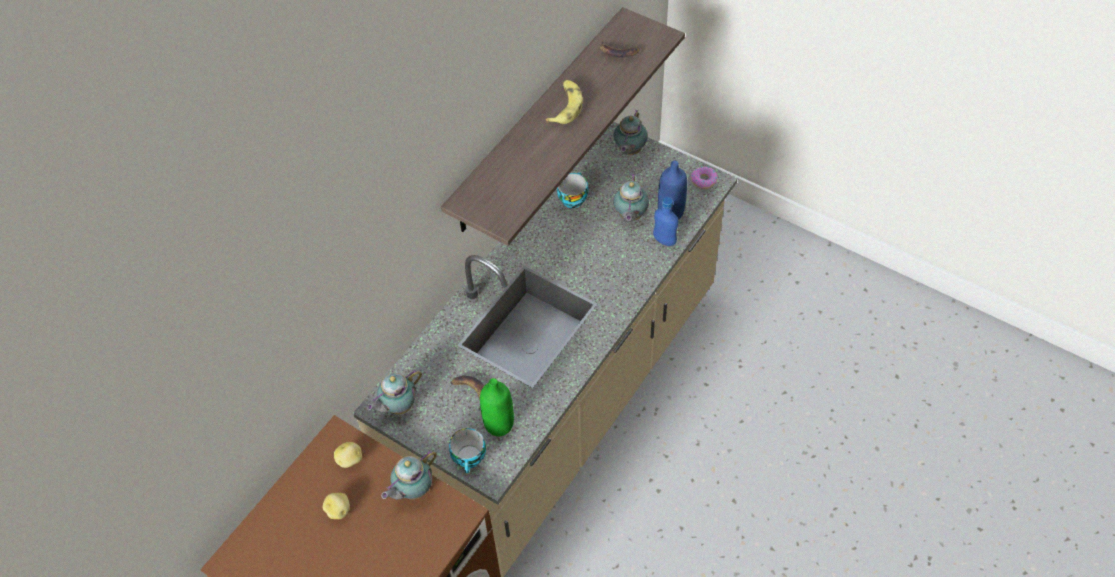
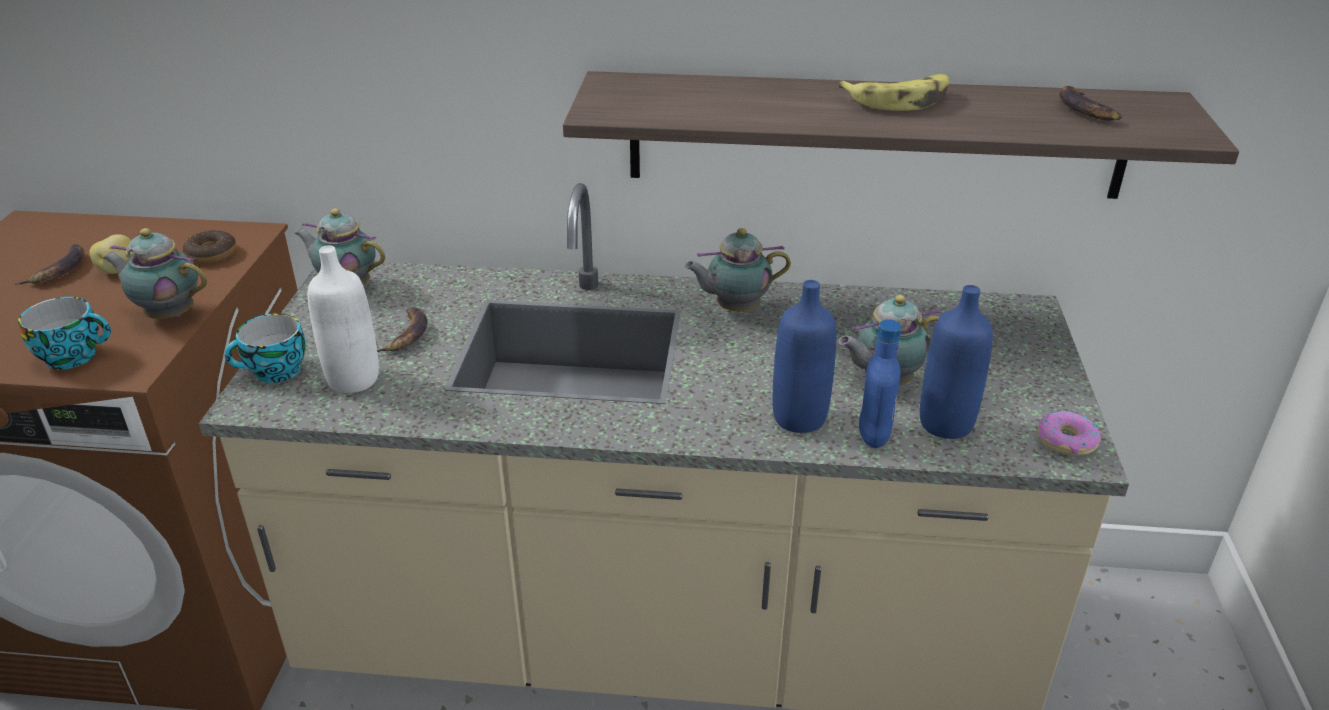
camera: 60 degrees right, 20 degrees down
potato [334,442,362,468] -> donut [183,230,236,264]
green bottle [480,378,514,436] -> white bottle [308,246,379,393]
cup [557,172,588,208] -> cup moved to [18,297,111,370]
teapot [614,110,648,155] -> teapot moved to [684,228,791,312]
none -> banana [15,244,85,285]
none -> blue bottle [773,280,836,433]

